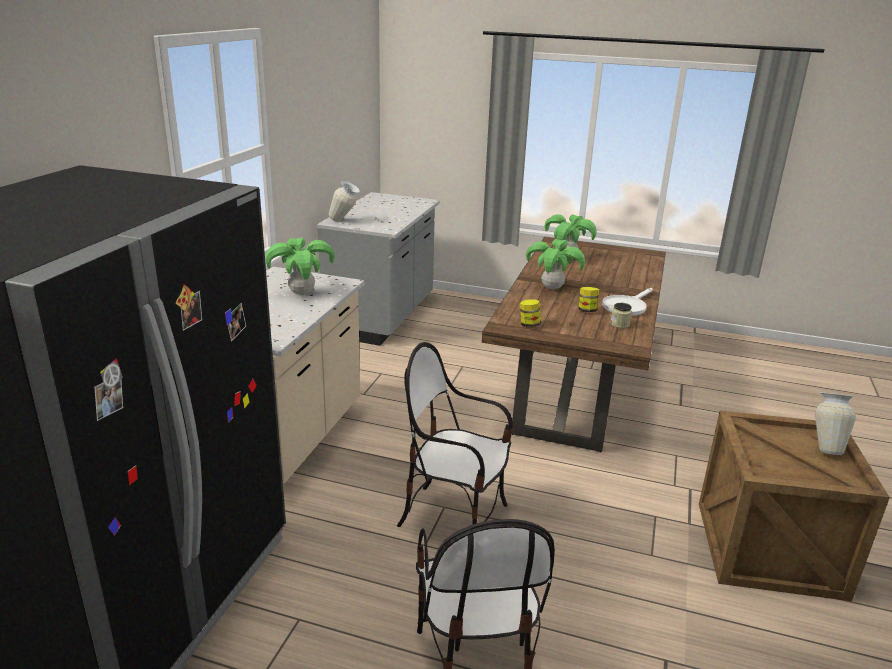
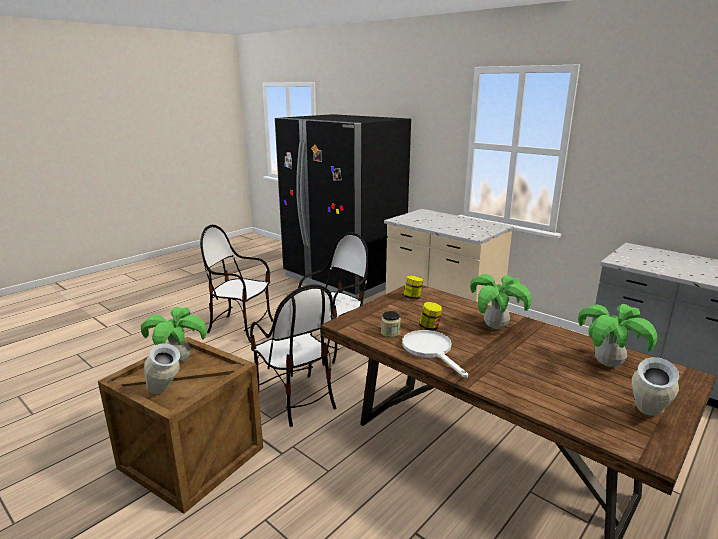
camera: 115 degrees right, 5 degrees down
potted plant [265,238,335,295] -> potted plant moved to [141,307,207,363]
vase [329,181,360,222] -> vase moved to [632,357,679,416]
none -> chair [250,284,336,427]

